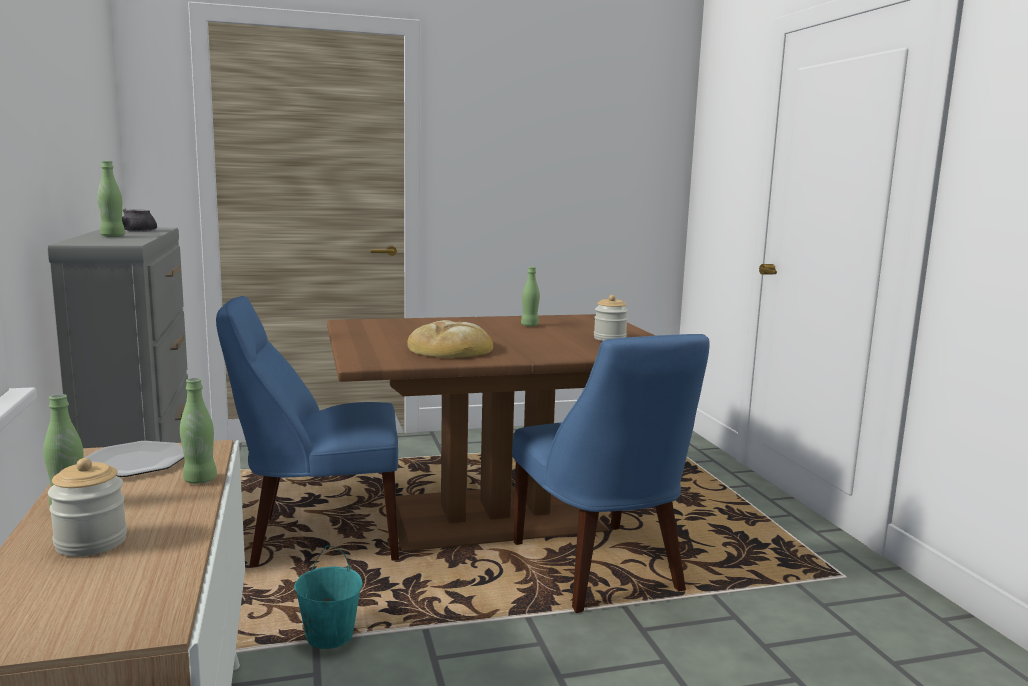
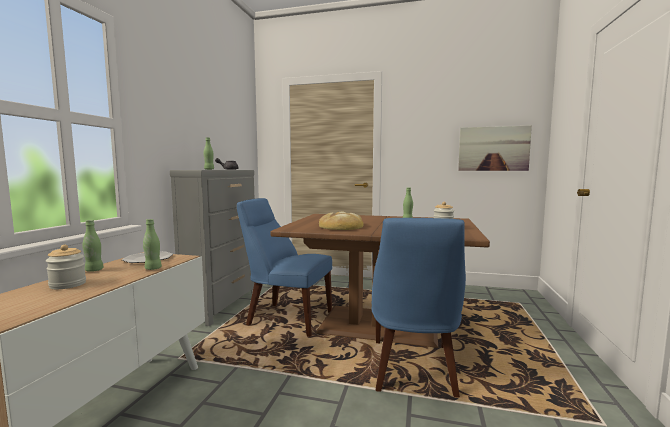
camera: 30 degrees right, 5 degrees down
turquoise bucket [294,546,362,649] -> none
none -> picture [458,125,532,171]

